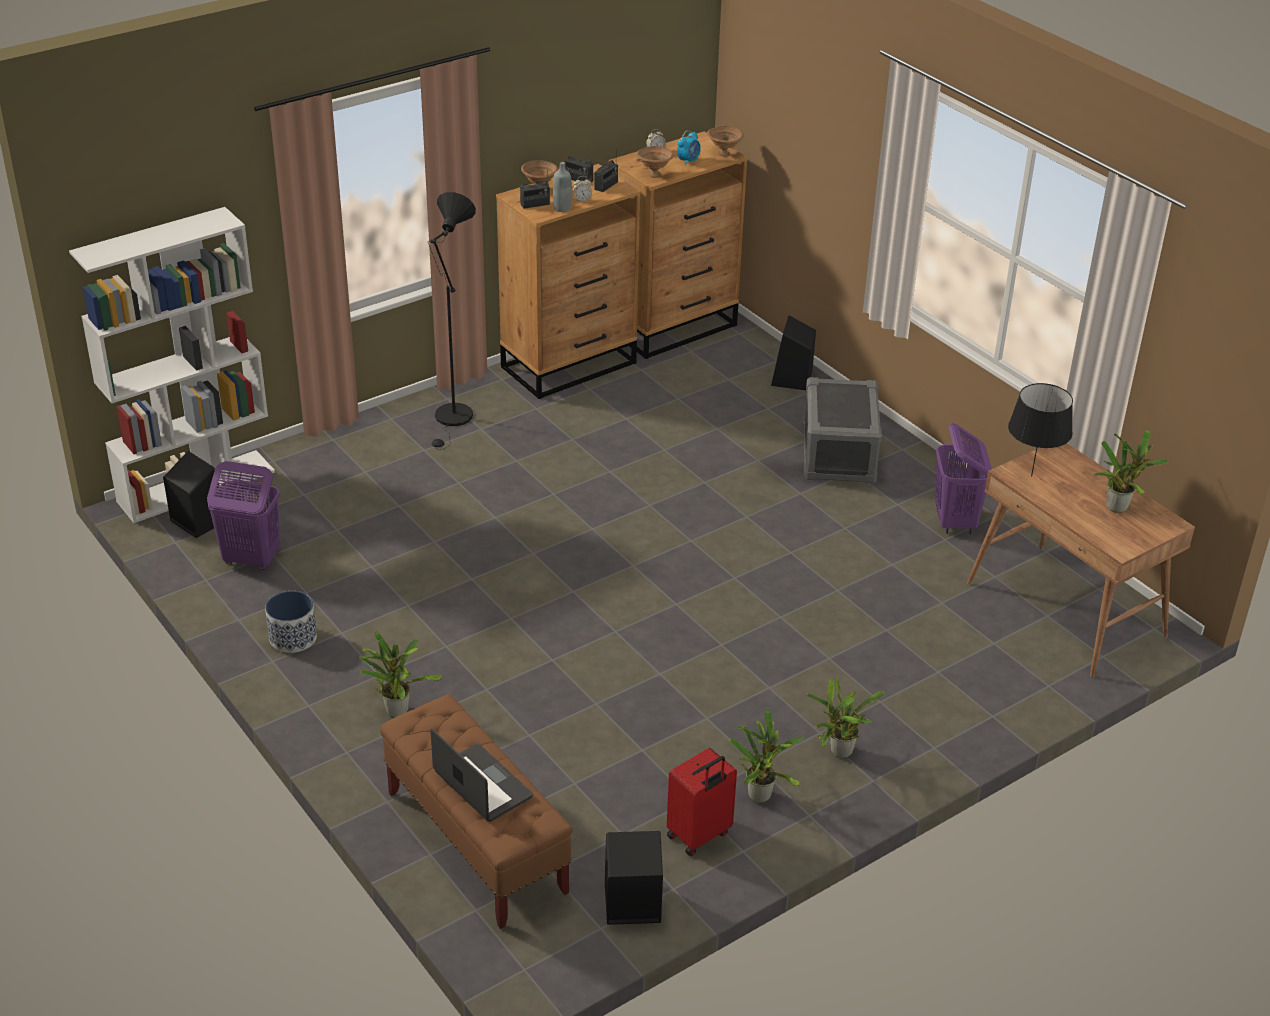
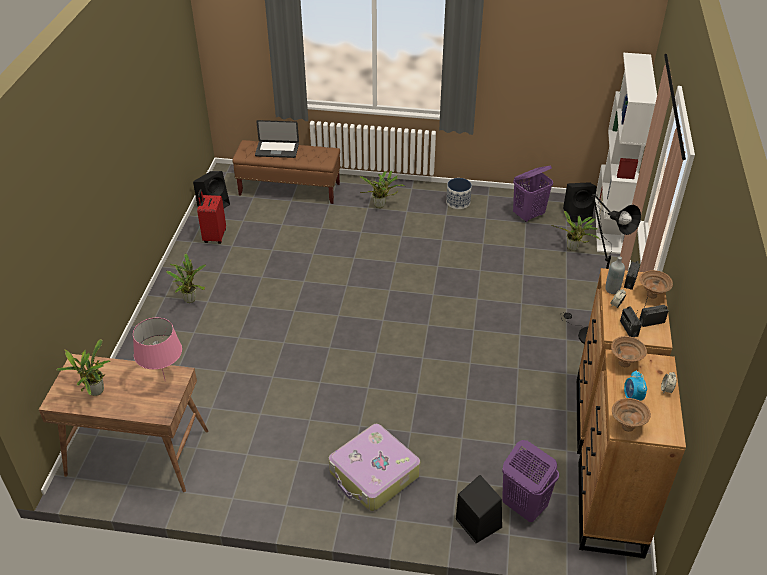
camera: 135 degrees right, 5 degrees up
potted plant [729,710,804,803] -> potted plant moved to [551,211,600,251]
grey storage box [803,377,882,483] -> suitcase [329,424,420,511]
purple laundry basket [935,423,992,534] -> purple laundry basket moved to [502,440,559,522]
black table lamp [1008,383,1073,477] -> pink table lamp [133,318,182,379]

